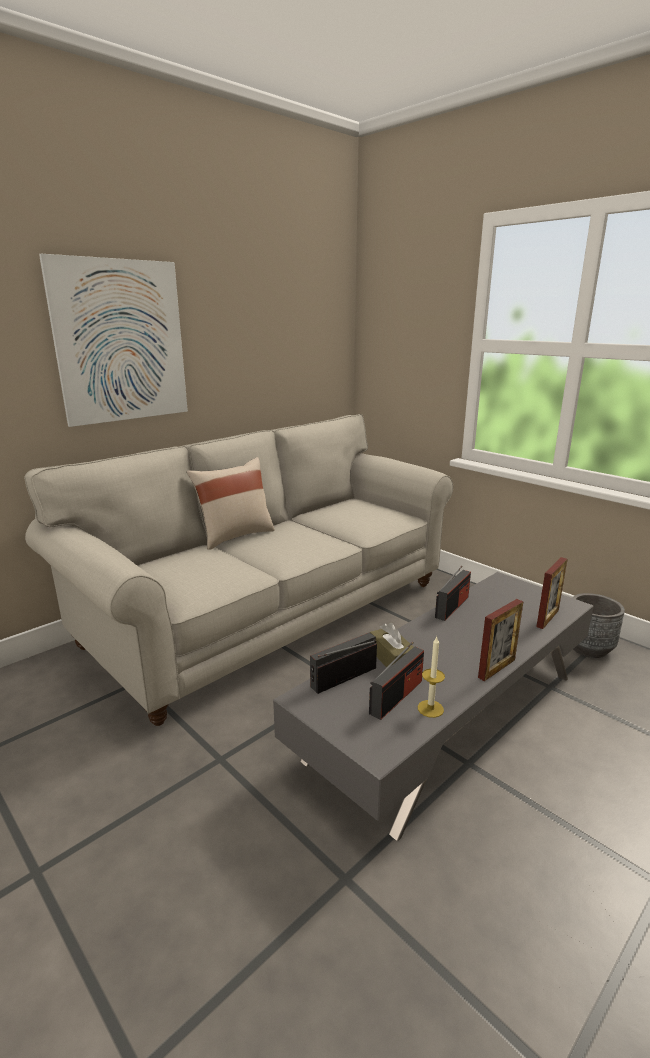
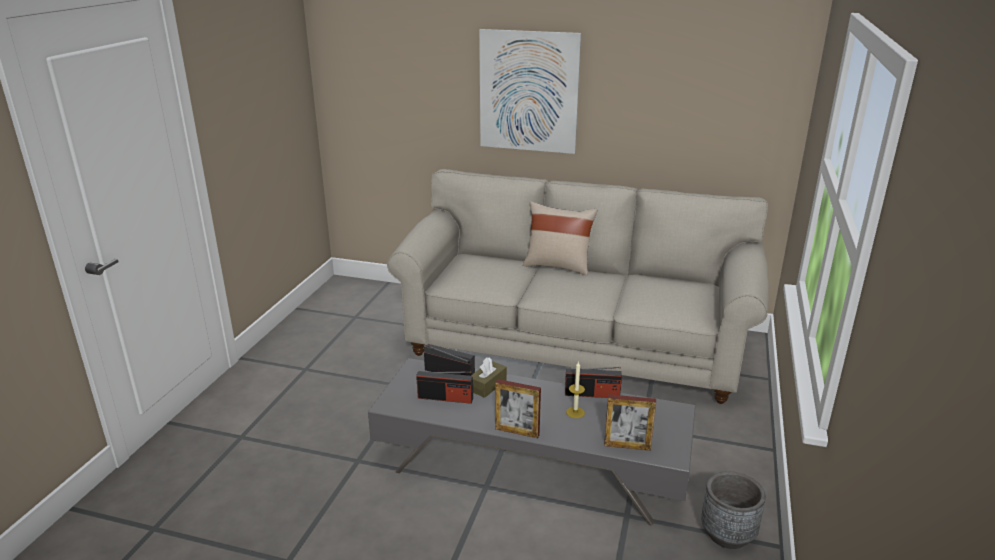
camera: 60 degrees right, 5 degrees up
candle [418,637,445,718] -> candle moved to [566,361,585,418]

